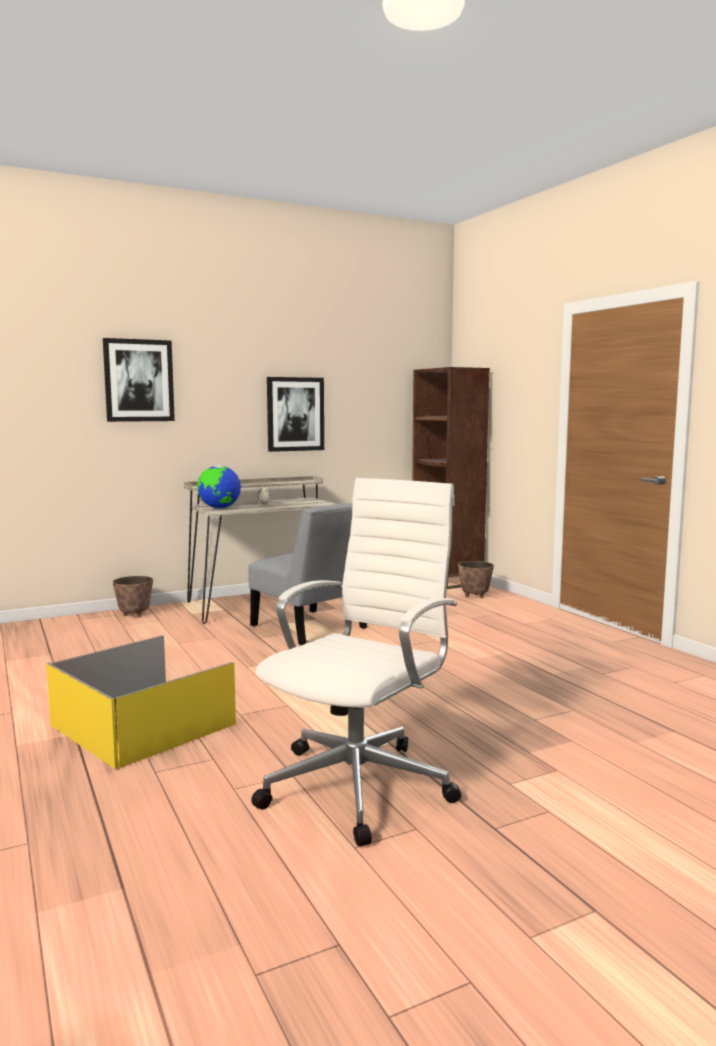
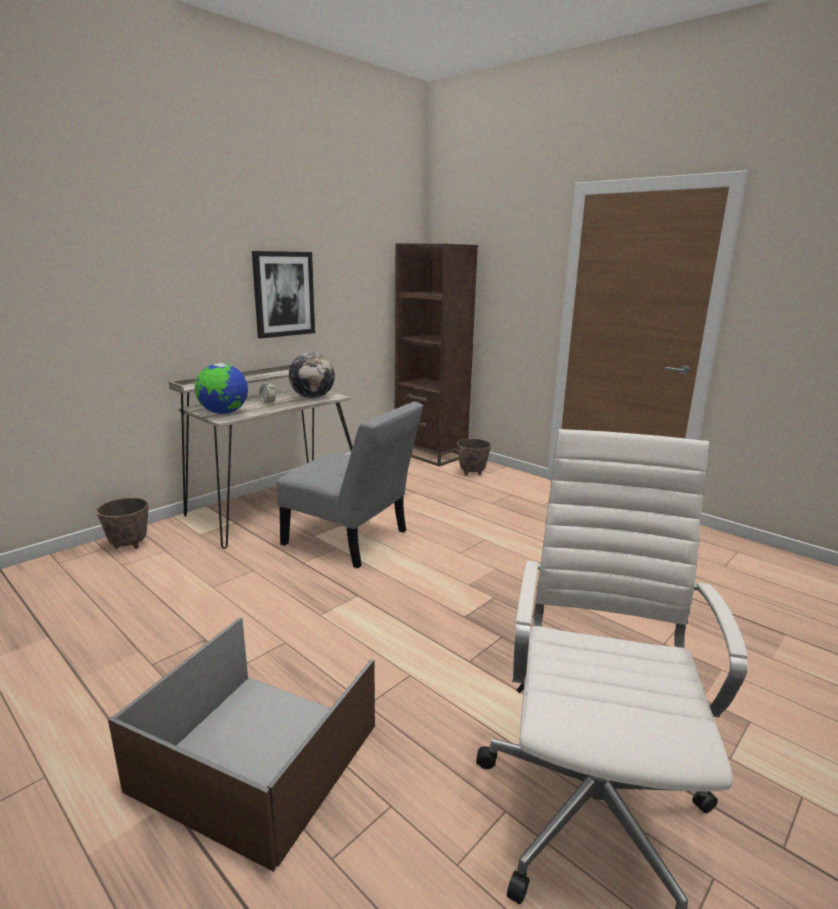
camera: 20 degrees left, 10 degrees up
yellow storage box [46,635,236,769] -> brown storage box [108,617,375,872]
picture [103,338,175,422] -> none
none -> globe [289,352,335,398]

